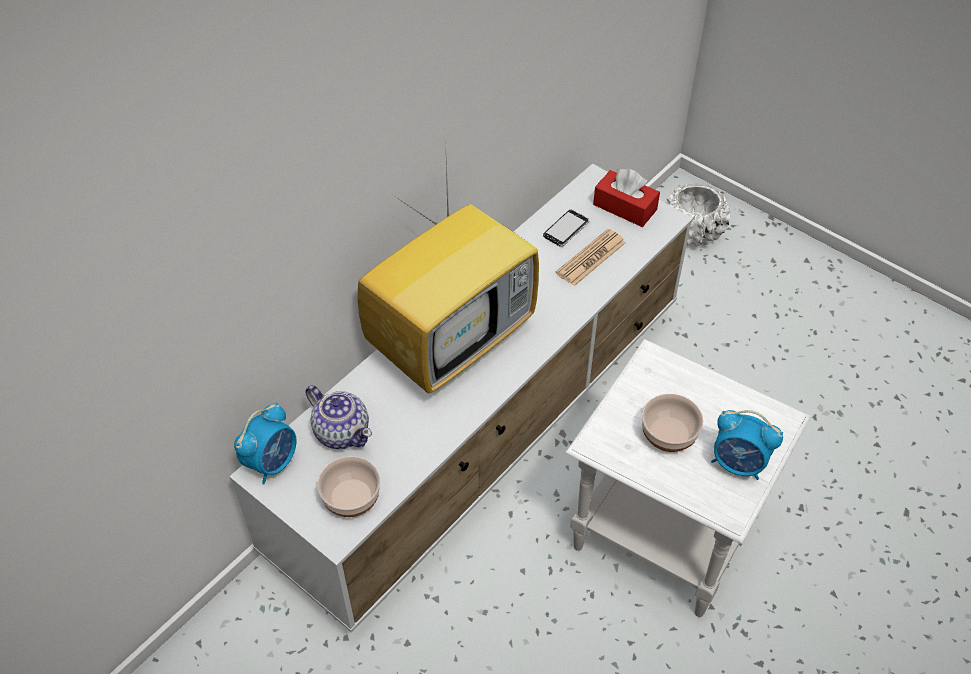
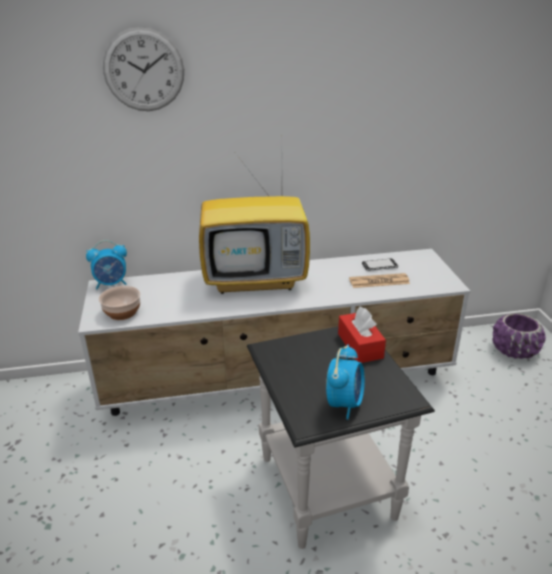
camera: 40 degrees right, 20 degrees down
teapot [305,385,372,449] -> none
white side table [565,339,811,617] -> black side table [247,327,435,549]
red tissue box [593,169,660,227] -> red tissue box moved to [338,307,386,363]
bowl [642,394,703,452] -> none
white planter [664,183,730,247] -> purple planter [492,314,546,359]
alarm clock [711,410,783,480] -> alarm clock turned 135 degrees counterclockwise [326,344,365,420]
none -> wall clock [103,27,184,111]

